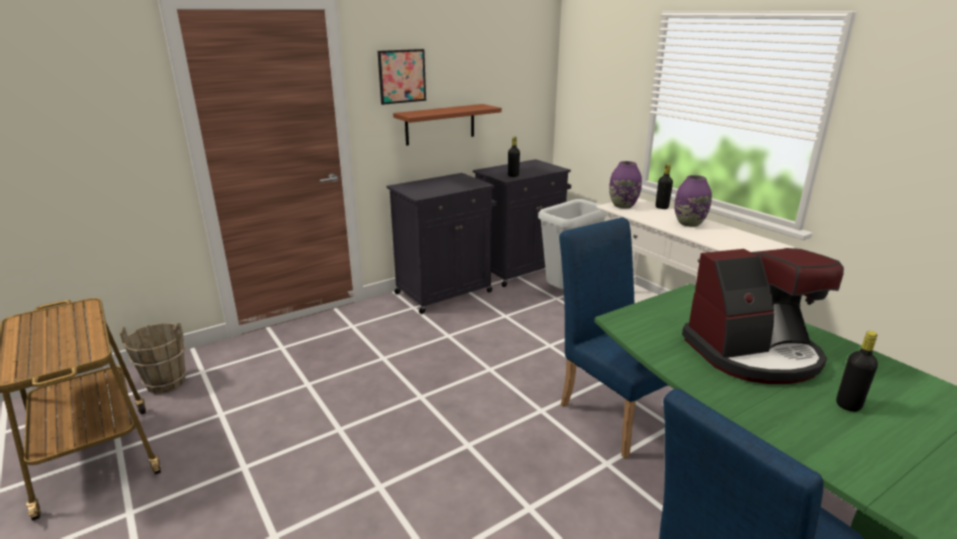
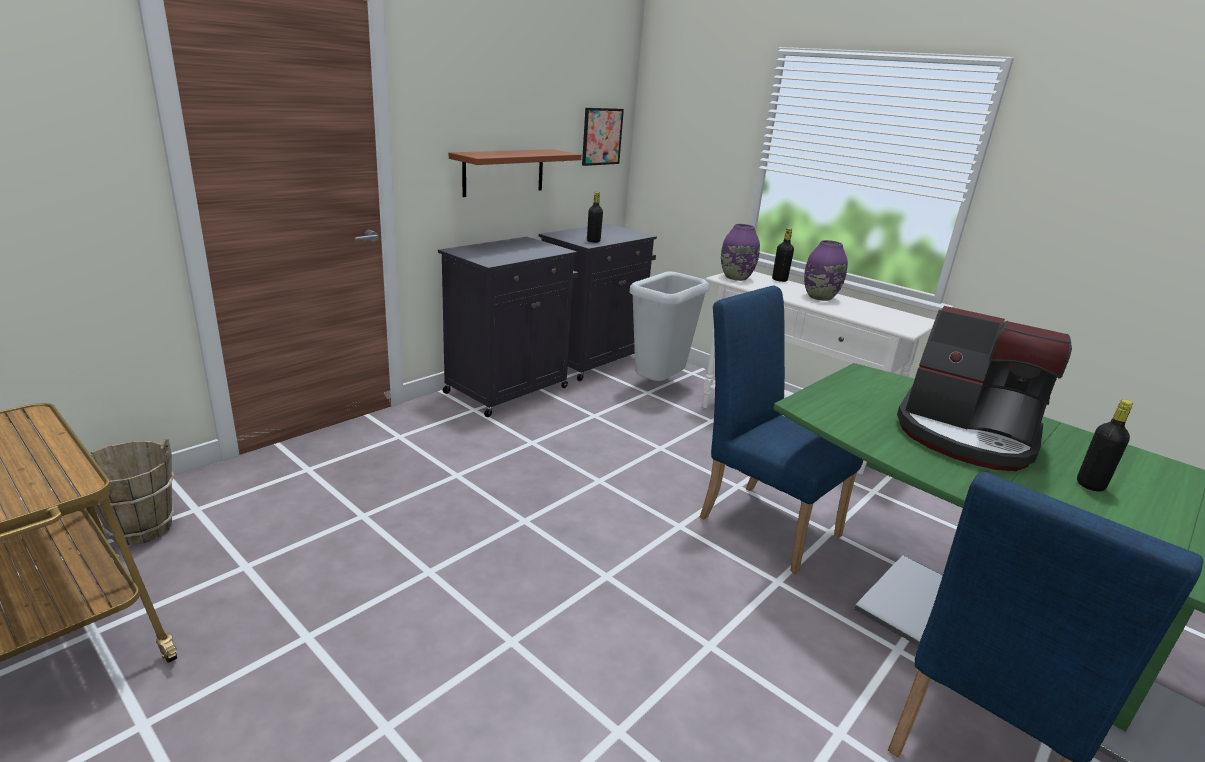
camera: 15 degrees left, 0 degrees up
picture [377,49,426,105] -> picture moved to [582,108,624,166]
coffee machine [682,248,844,384] -> coffee machine turned 60 degrees clockwise [897,306,1072,471]

